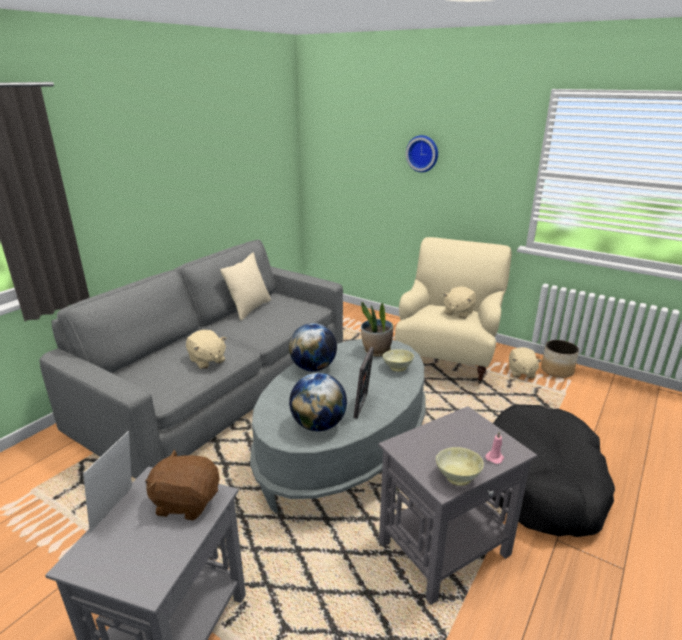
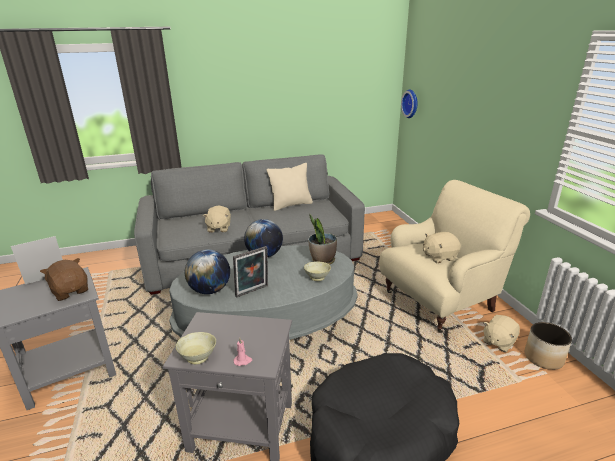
camera: 40 degrees right, 0 degrees up
wall clock [406,135,438,172] -> wall clock moved to [401,89,417,118]

